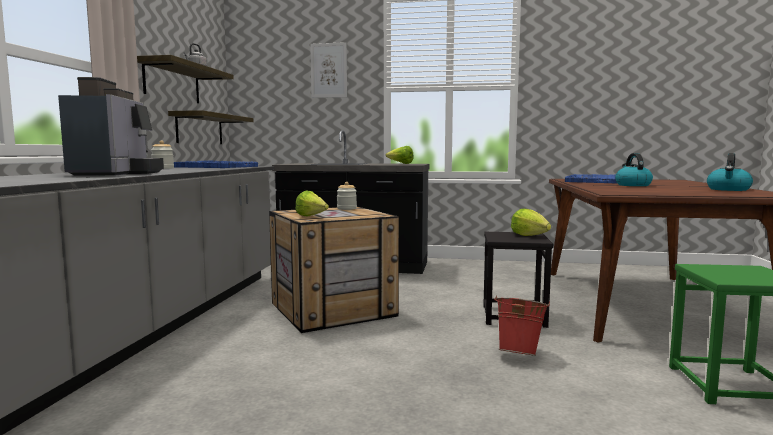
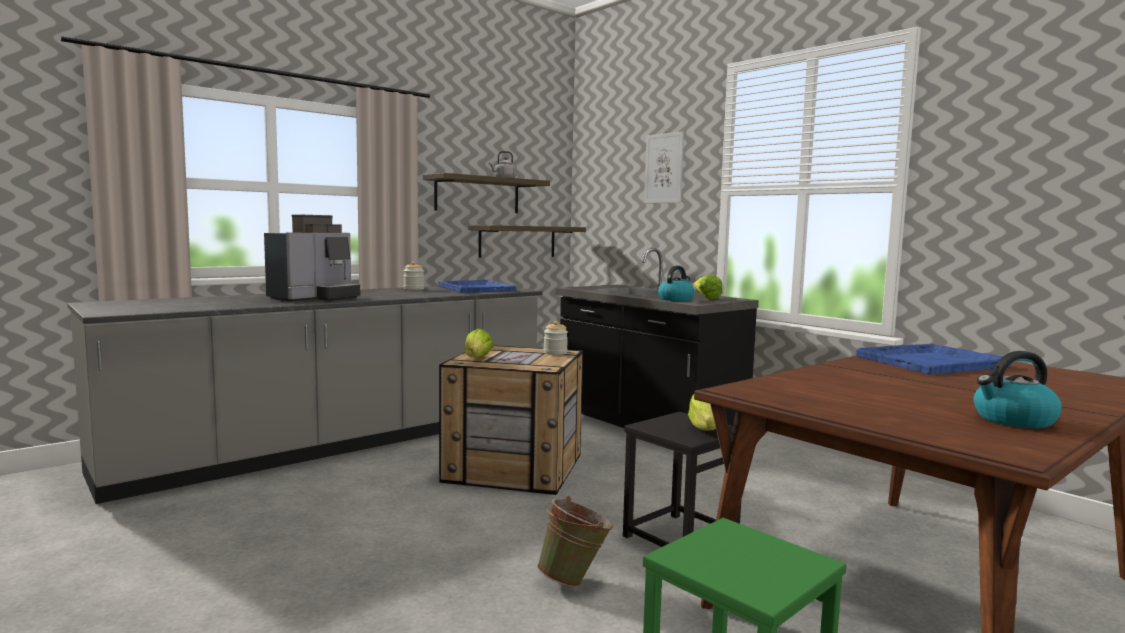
camera: 40 degrees right, 0 degrees up
red bucket [495,296,550,356] -> green bucket [537,496,614,587]
kettle [615,153,653,186] -> kettle moved to [658,266,694,301]

